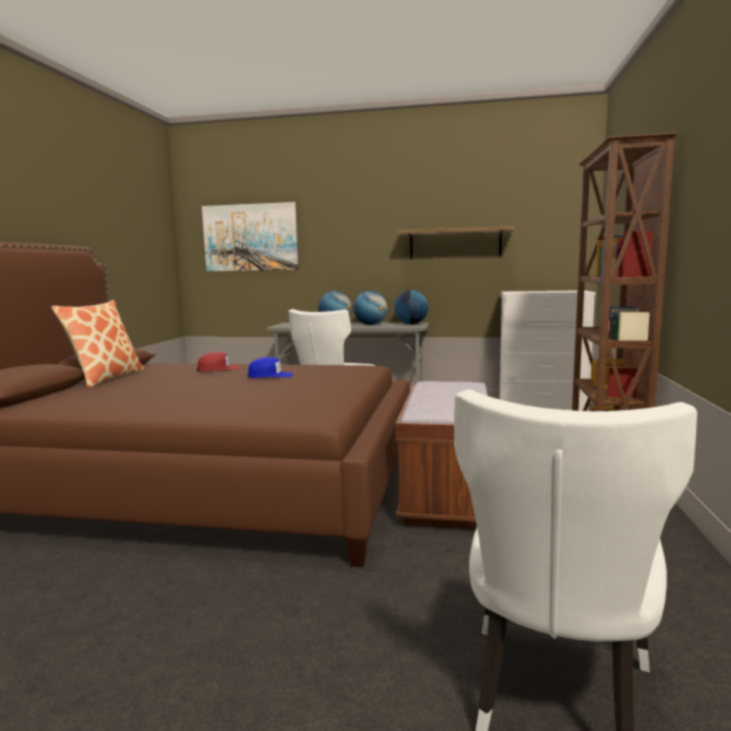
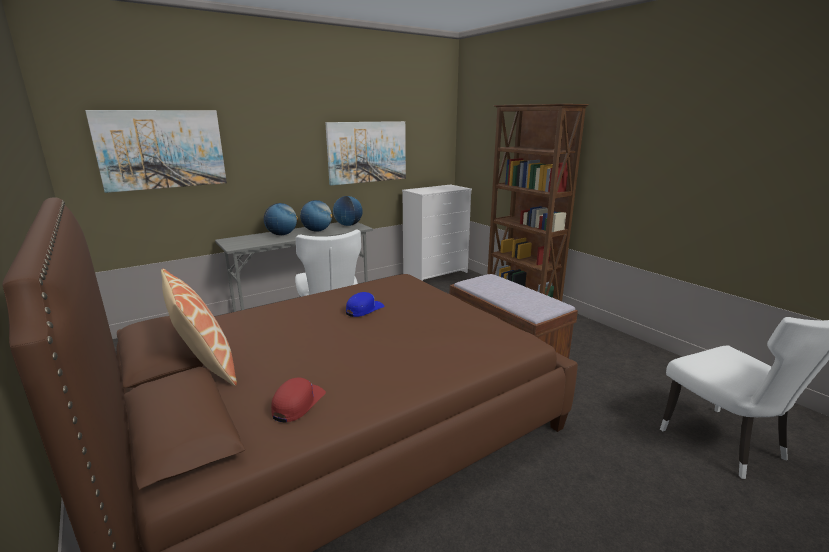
camera: 45 degrees left, 10 degrees up
red cap [197,352,241,372] -> red cap moved to [271,377,326,422]
shelf [397,226,515,258] -> picture [325,121,406,186]

